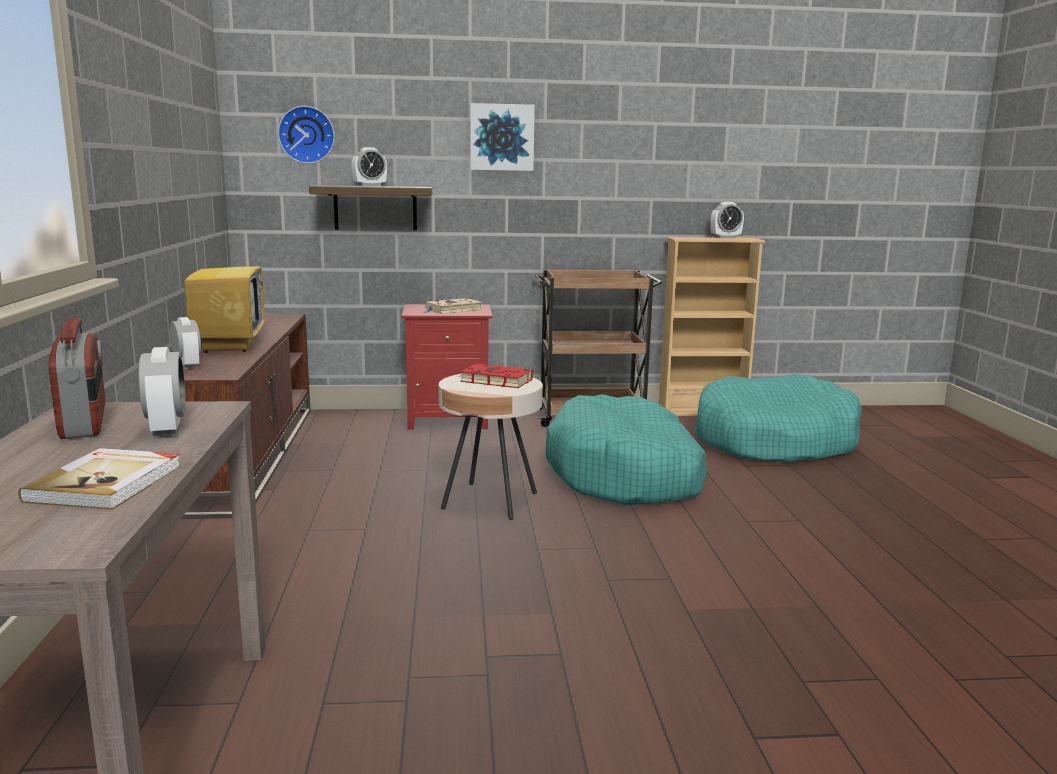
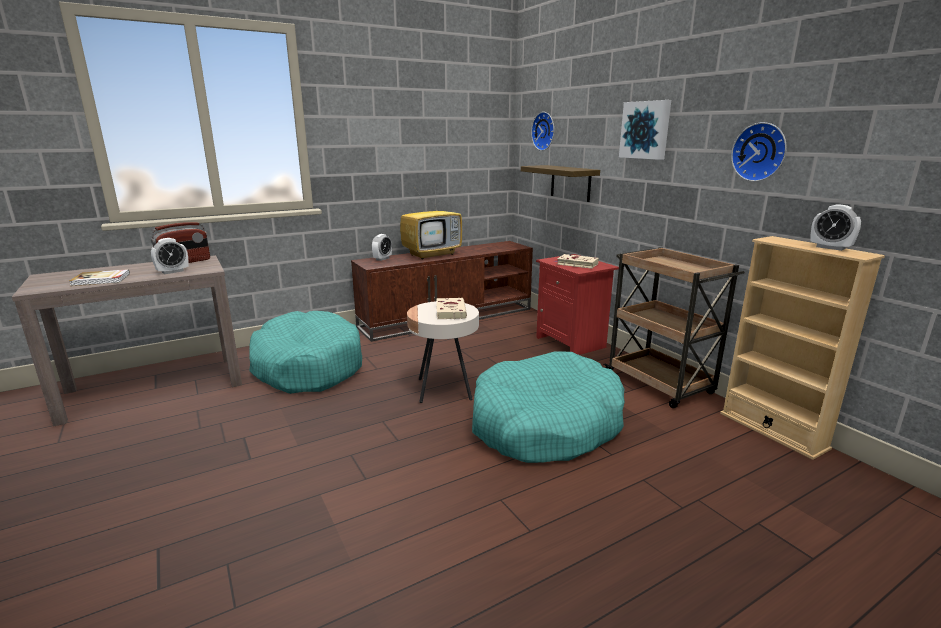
camera: 65 degrees right, 5 degrees up
alarm clock [352,147,387,186] -> none
red book [459,364,533,388] -> beige book [436,298,467,319]
turquoise dog bed [695,374,862,463] -> turquoise dog bed moved to [249,311,362,394]
none -> wall clock [731,122,787,182]

